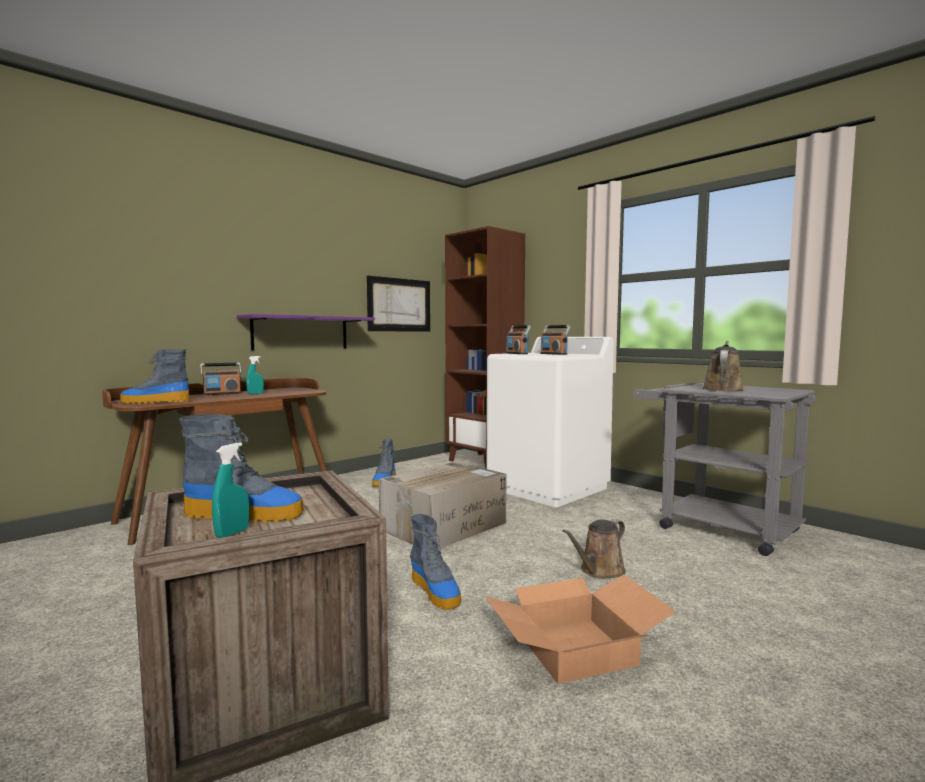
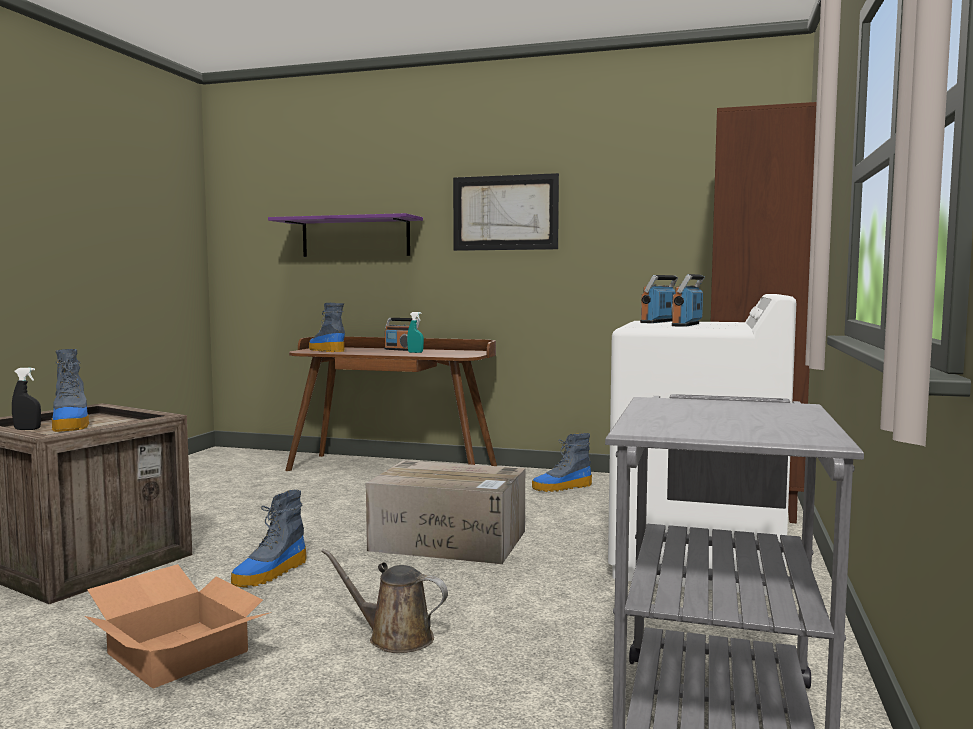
camera: 60 degrees right, 0 degrees up
turquoise spray bottle [212,442,249,538] -> black spray bottle [12,368,41,430]
purple shelf [237,314,375,350] -> purple shelf moved to [268,213,423,257]
picture [367,276,430,332] -> picture moved to [453,173,559,251]
brown watering can [702,341,744,392] -> none

